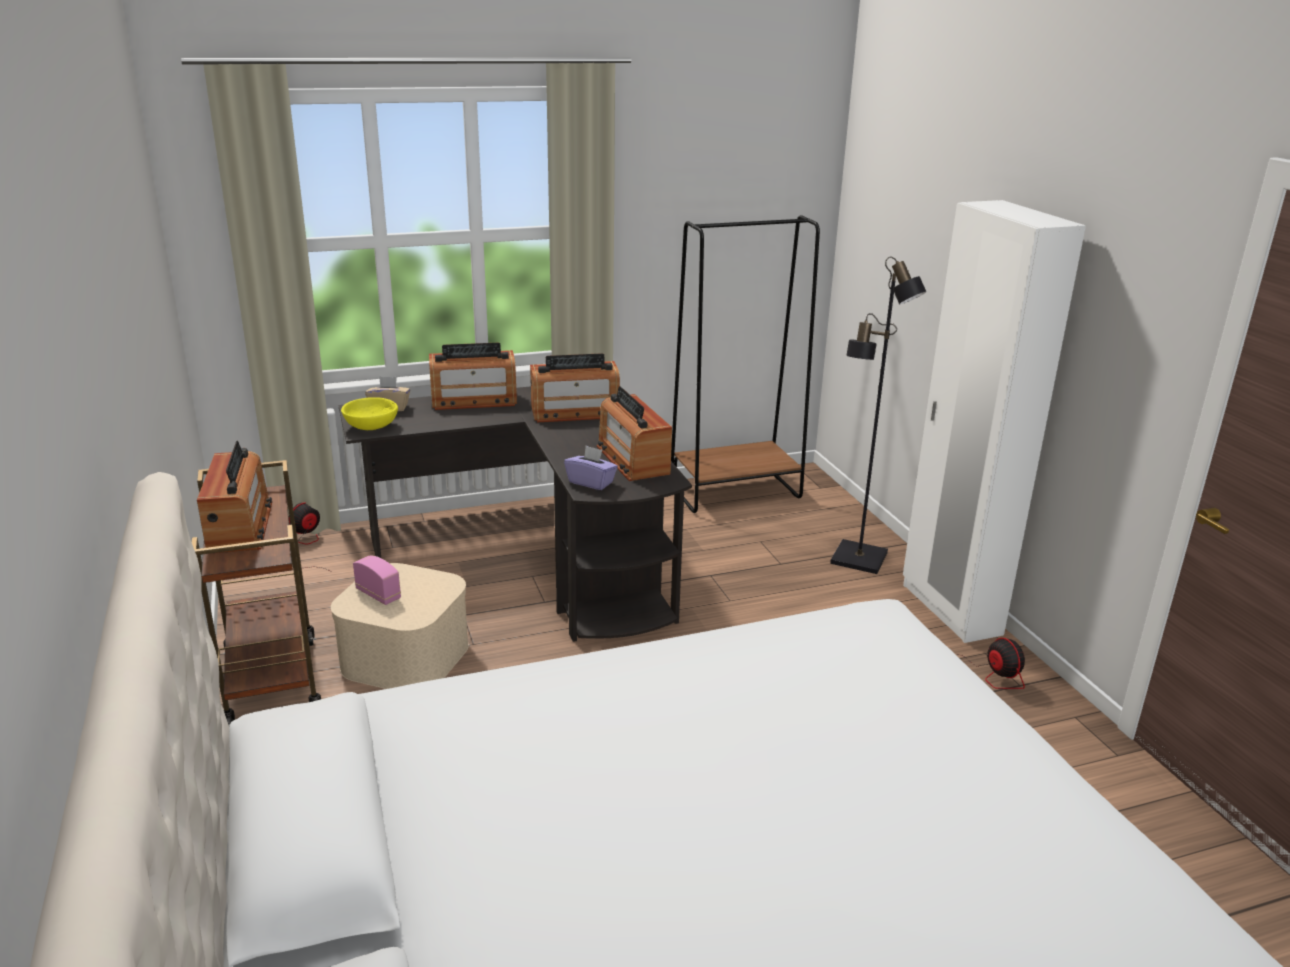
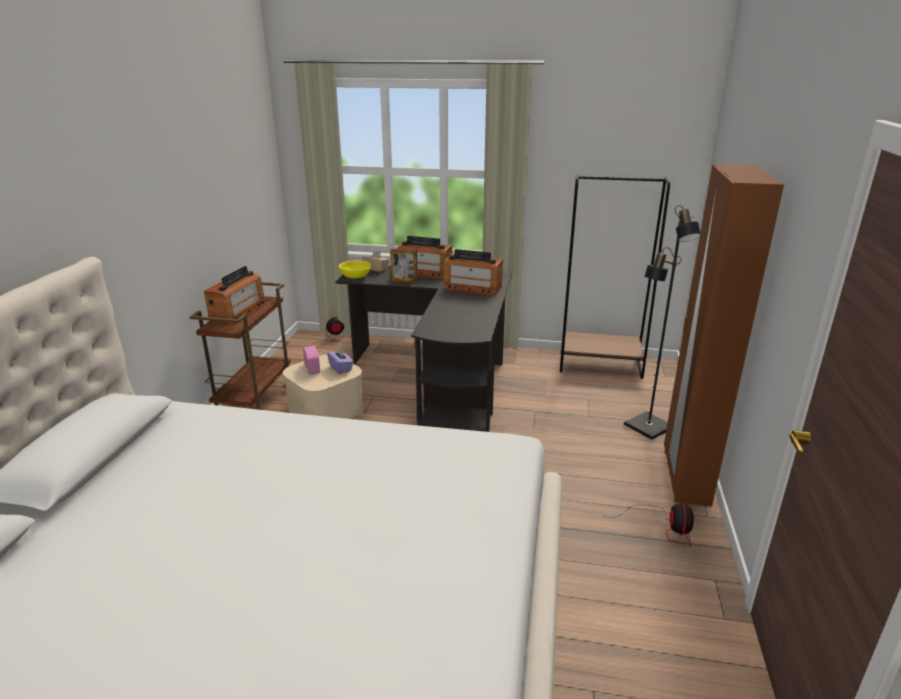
camera: 30 degrees right, 0 degrees up
purple tissue box [564,446,618,490] -> purple tissue box moved to [327,347,354,374]
radio [597,386,672,481] -> none
white wardrobe [903,200,1086,643] -> brown wardrobe [664,164,784,507]
none -> picture frame [390,249,418,283]

